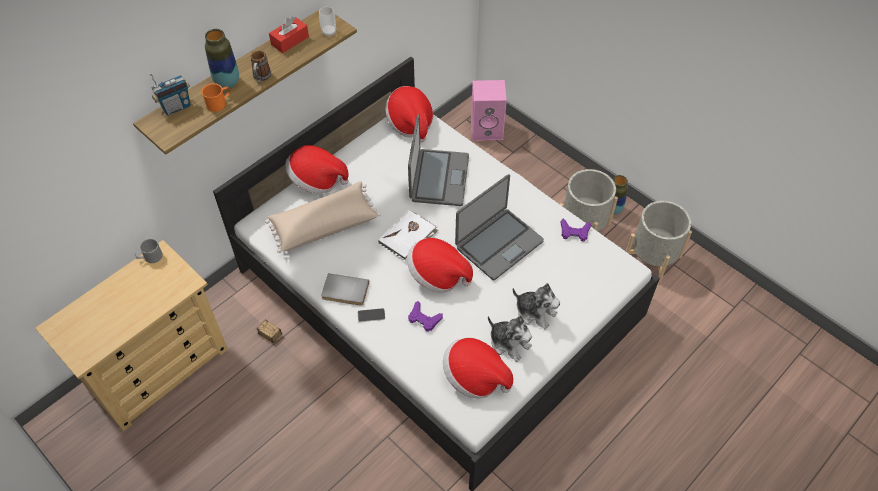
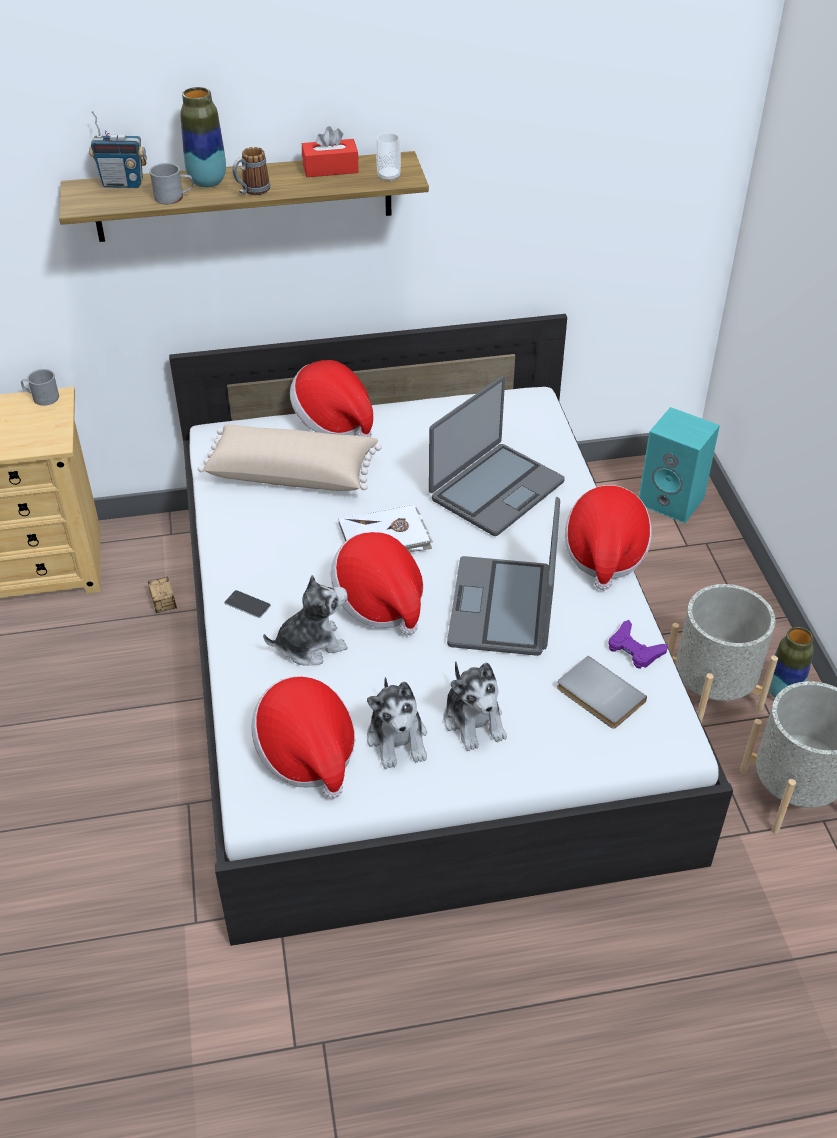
camera: 35 degrees right, 10 degrees down
orange mug [202,83,230,112] -> grey mug [149,163,193,204]
grey book [321,273,369,306] -> grey book moved to [557,656,647,729]
hat [385,86,433,143] -> hat moved to [565,485,652,590]
purple game controller [408,301,443,332] -> plush toy [263,575,348,666]
laptop [455,174,544,280] -> laptop turned 105 degrees clockwise [447,497,560,656]
pink speaker [471,80,507,141] -> turquoise speaker [639,407,720,523]

